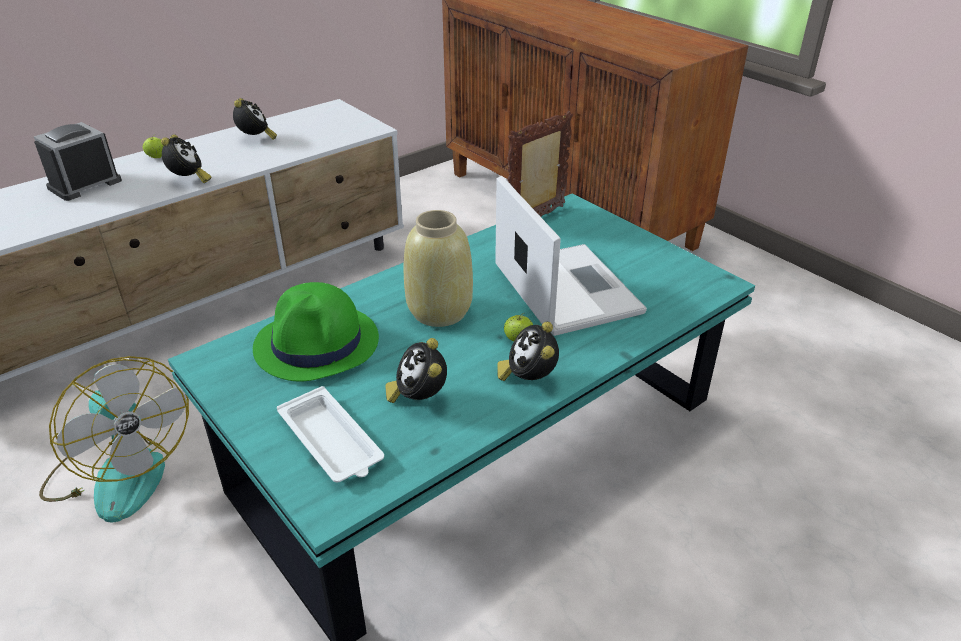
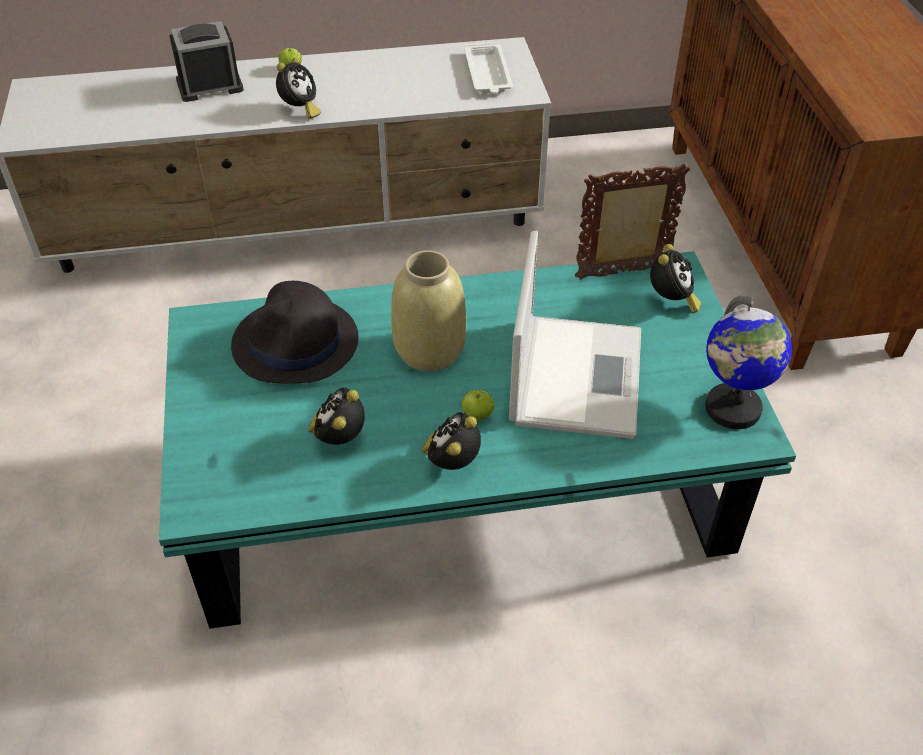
camera: 30 degrees right, 10 degrees up
fan [39,356,189,522] -> none
alarm clock [233,98,277,140] -> alarm clock moved to [650,244,701,313]
green hat [253,282,379,382] -> black hat [231,281,358,384]
white tray [277,386,384,483] -> white tray moved to [464,42,513,93]
none -> globe [705,296,792,429]

